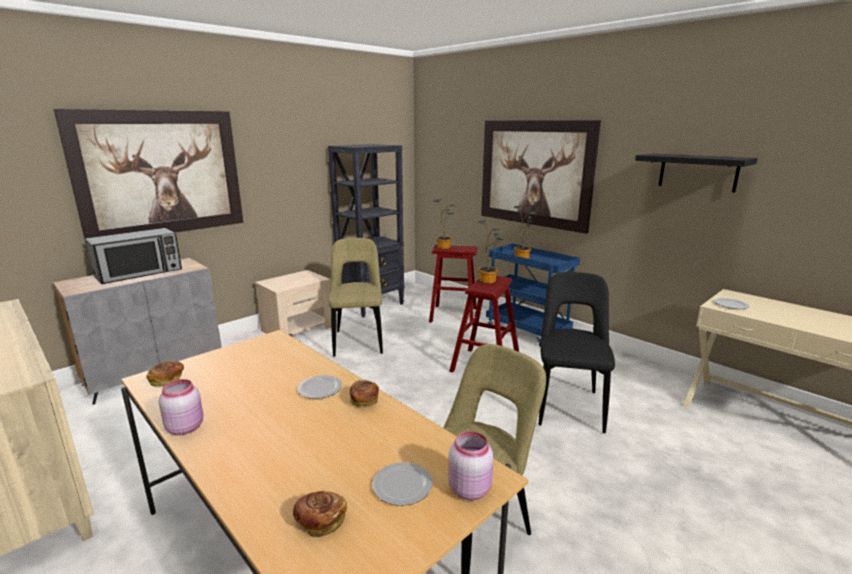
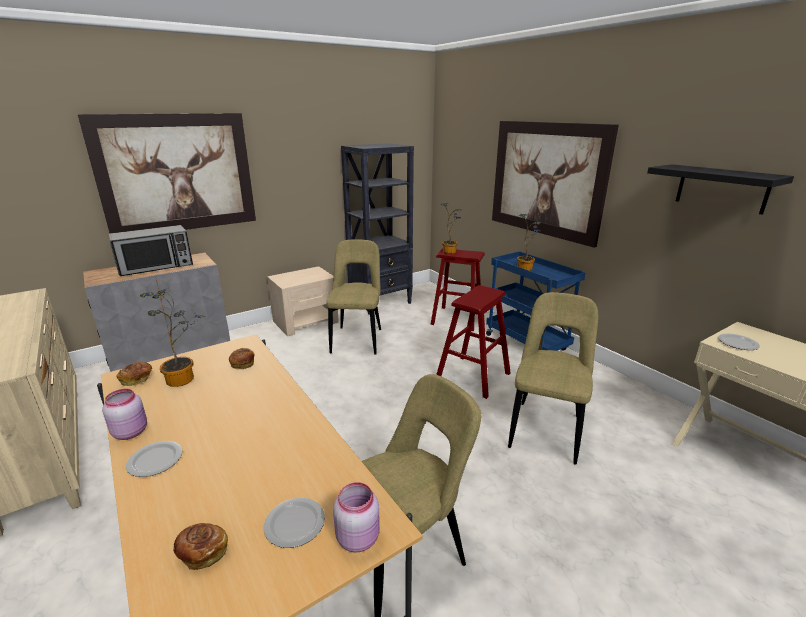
camera: 10 degrees right, 5 degrees up
plate [297,375,342,399] -> plate moved to [126,441,182,477]
bread [349,380,379,407] -> bread moved to [229,348,255,369]
potted plant [478,220,503,284] -> potted plant moved to [140,289,206,387]
black chair [538,272,615,433] -> beige chair [508,292,599,465]

